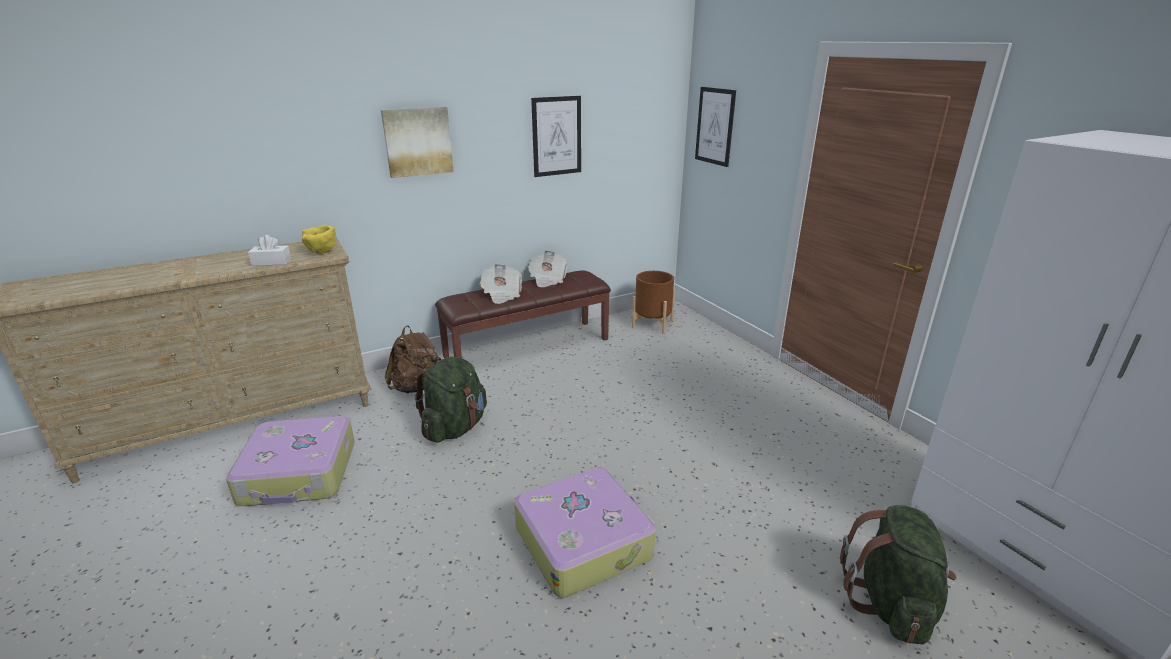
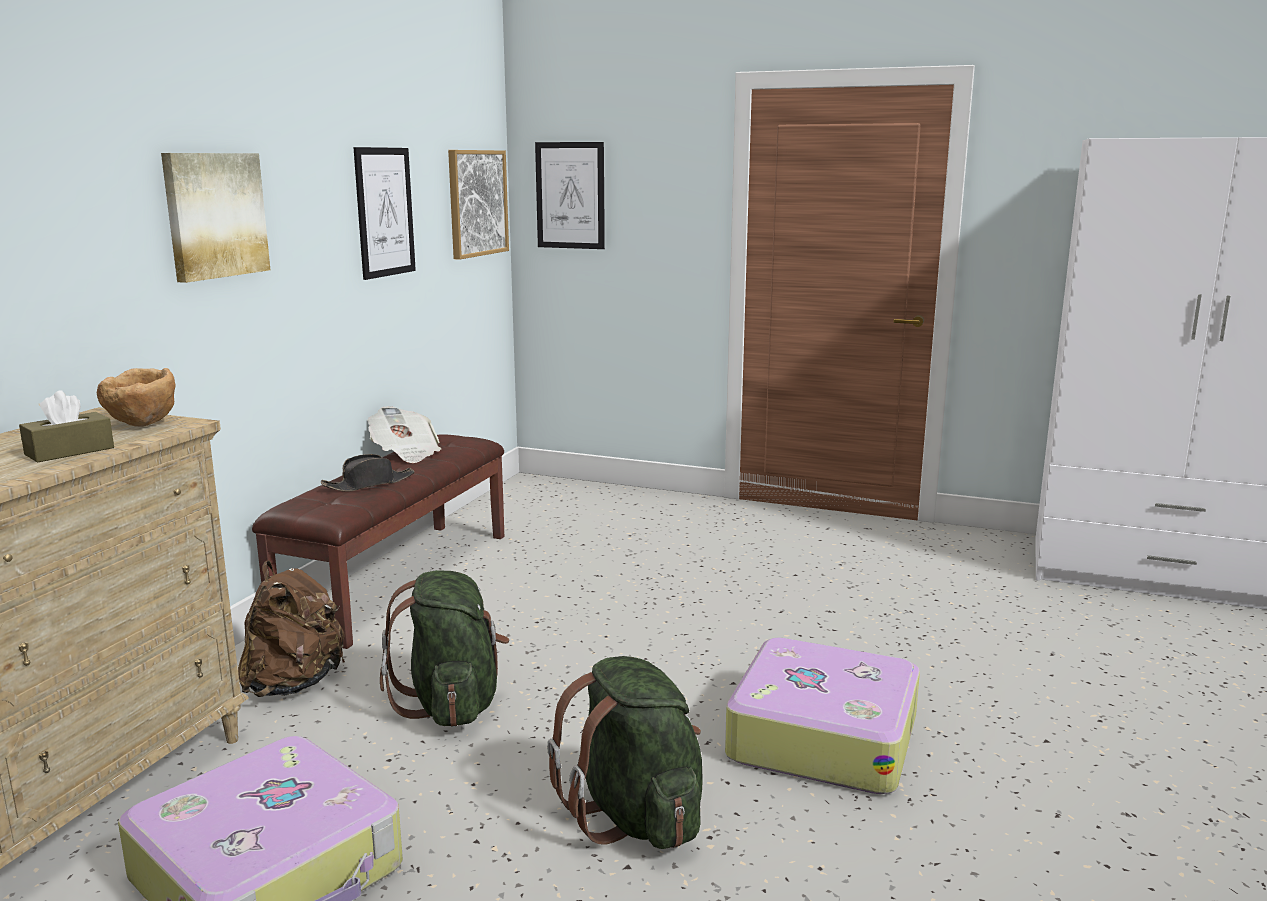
camera: 40 degrees left, 10 degrees down
white tissue box [248,235,291,266] -> brown tissue box [19,391,114,463]
yellow bowl [302,225,336,254] -> brown bowl [97,368,175,427]
newspaper [480,263,522,304] -> black hat [321,454,415,492]
brown planter [632,271,675,334] -> none
green backpack [840,505,957,644] -> green backpack moved to [547,656,703,849]
none -> picture [448,150,509,260]

